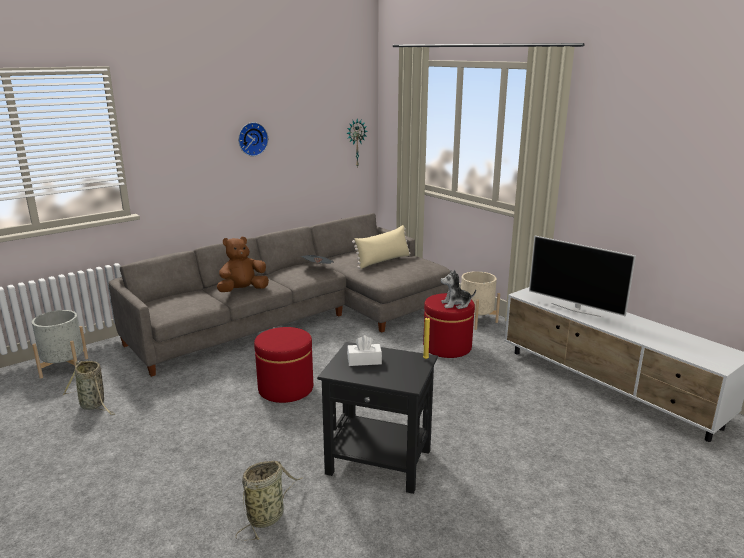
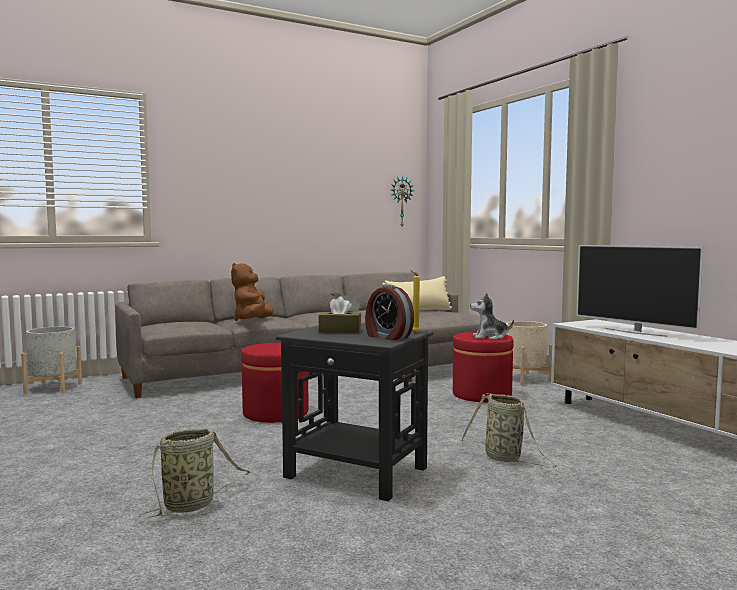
camera: 10 degrees right, 15 degrees down
basket [62,361,115,415] -> basket moved to [460,393,556,468]
brown plush toy [217,237,269,292] -> brown plush toy turned 60 degrees counterclockwise [231,263,273,321]
wall clock [238,122,268,156] -> none
white tissue box [347,335,382,366] -> brown tissue box [318,297,361,333]
none -> alarm clock [365,285,414,340]

